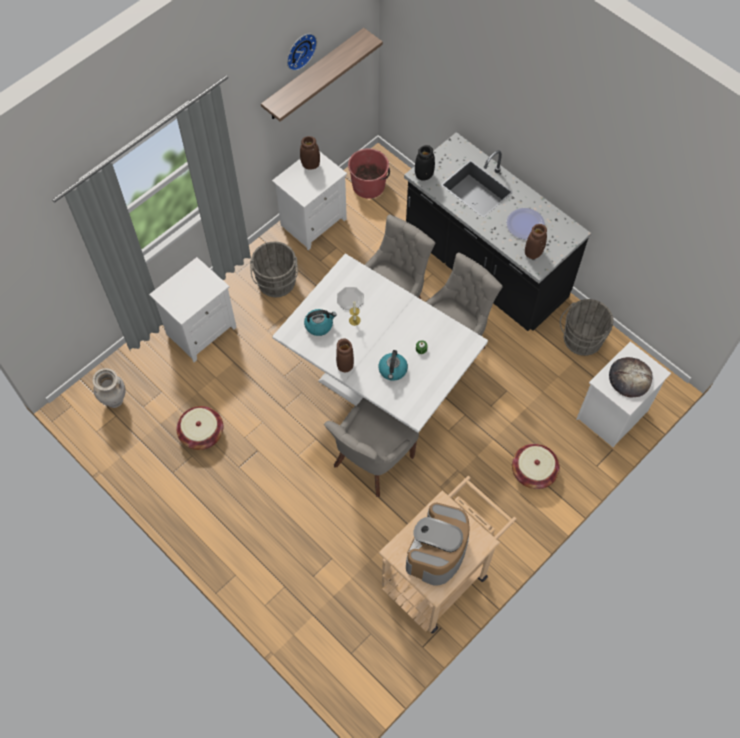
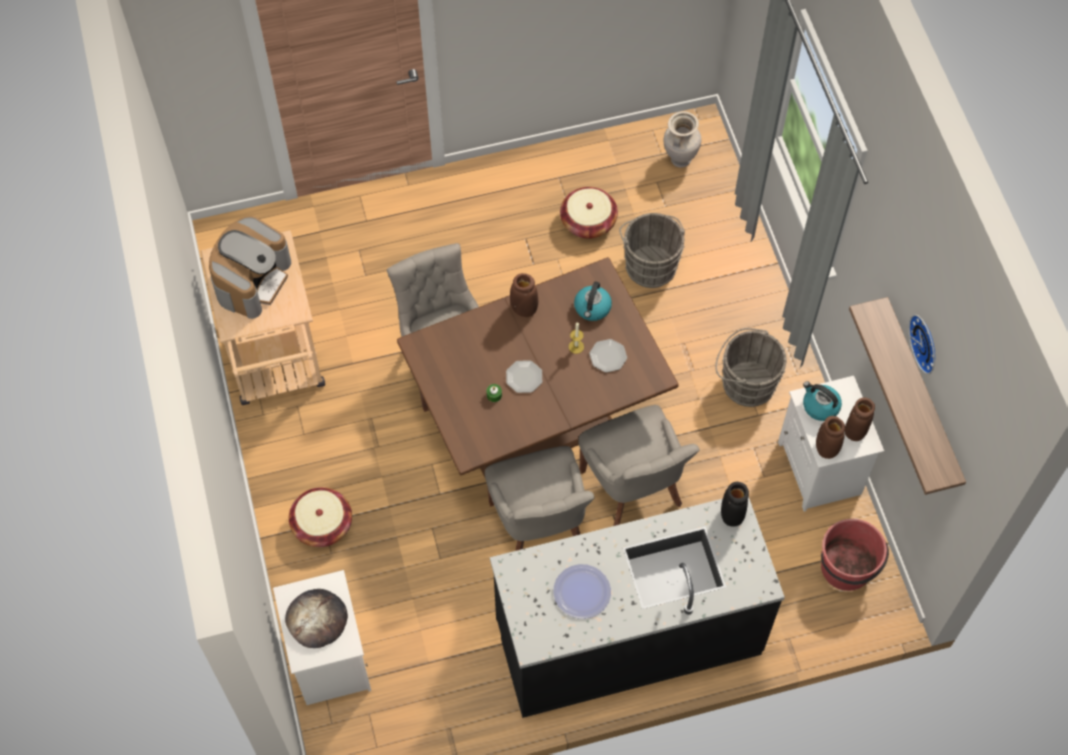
camera: 120 degrees right, 0 degrees up
white nightstand [149,257,237,362] -> none
white dining table [272,254,488,432] -> brown dining table [397,257,679,477]
kettle [378,350,408,381] -> kettle moved to [803,381,842,421]
coffee machine [406,503,470,586] -> coffee machine turned 60 degrees clockwise [209,216,291,319]
brown vase [525,224,547,259] -> brown vase moved to [816,416,845,459]
grey bucket [560,299,613,356] -> grey bucket moved to [619,213,685,288]
none -> plate [506,360,542,393]

